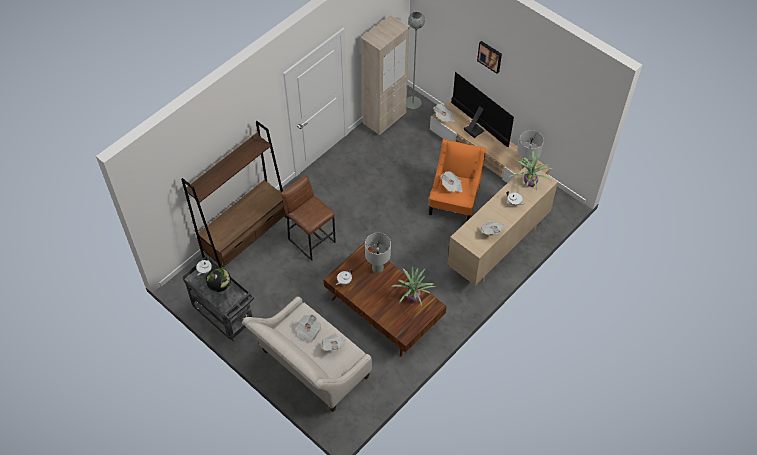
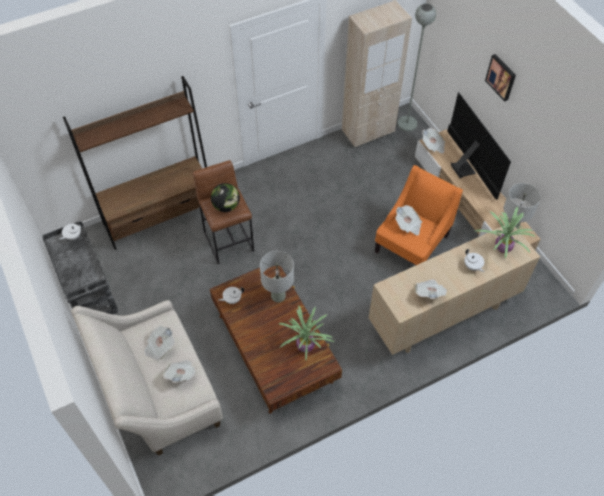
camera: 20 degrees right, 0 degrees up
globe [206,267,231,292] -> globe moved to [211,183,240,212]

